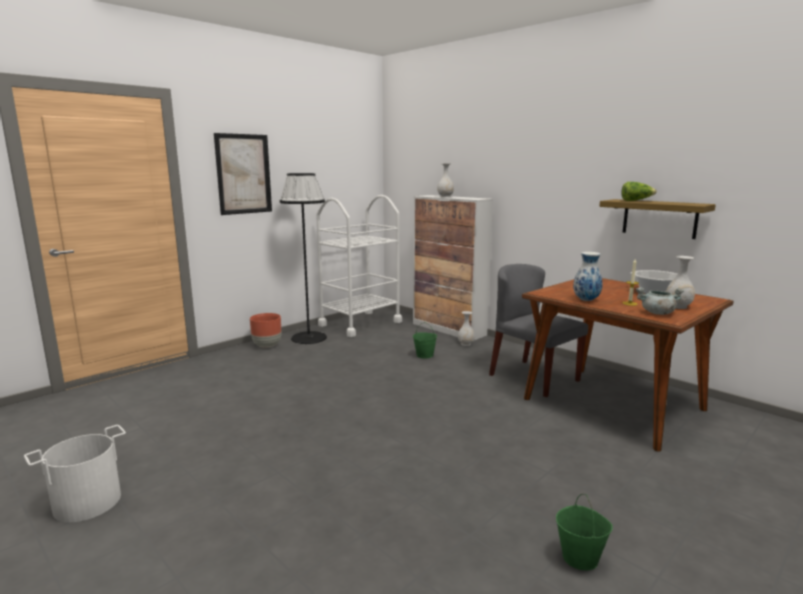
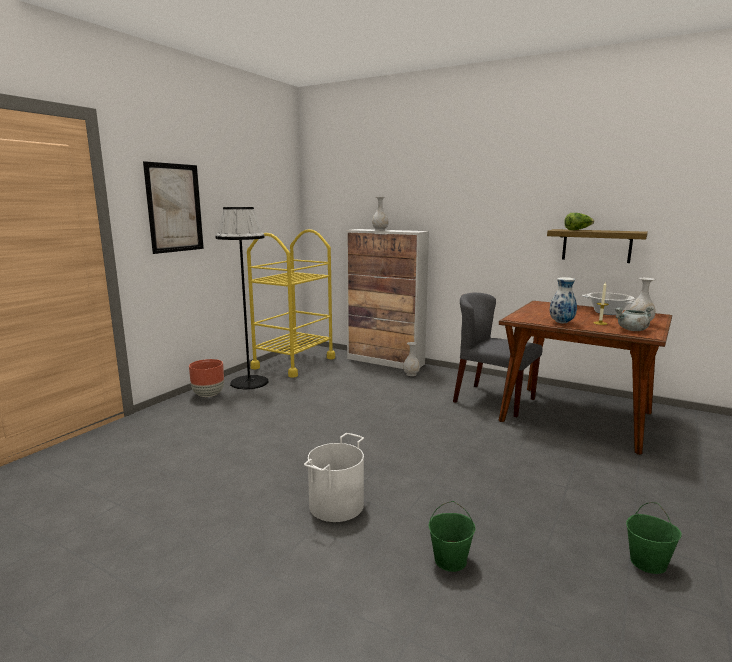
camera: 15 degrees left, 0 degrees up
white bucket [24,425,126,522] -> white bucket moved to [304,433,364,522]
white cart [316,195,402,337] -> yellow cart [247,229,335,378]
green bucket [413,322,437,359] -> green bucket moved to [429,501,475,572]

